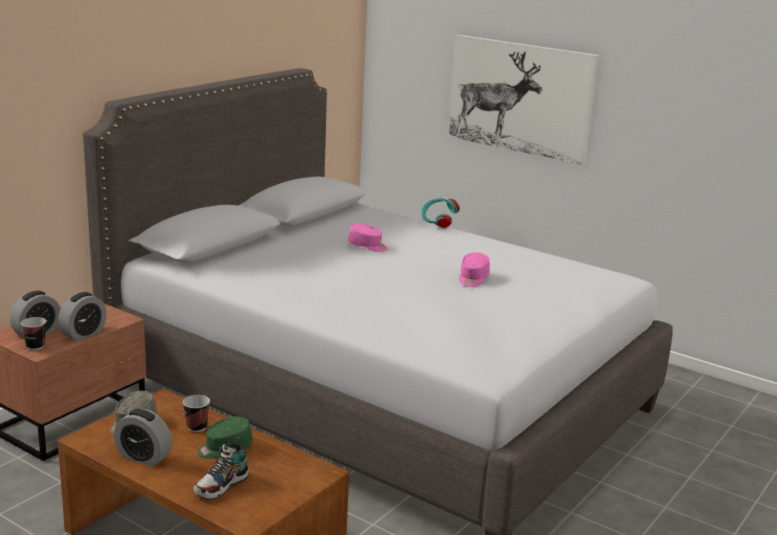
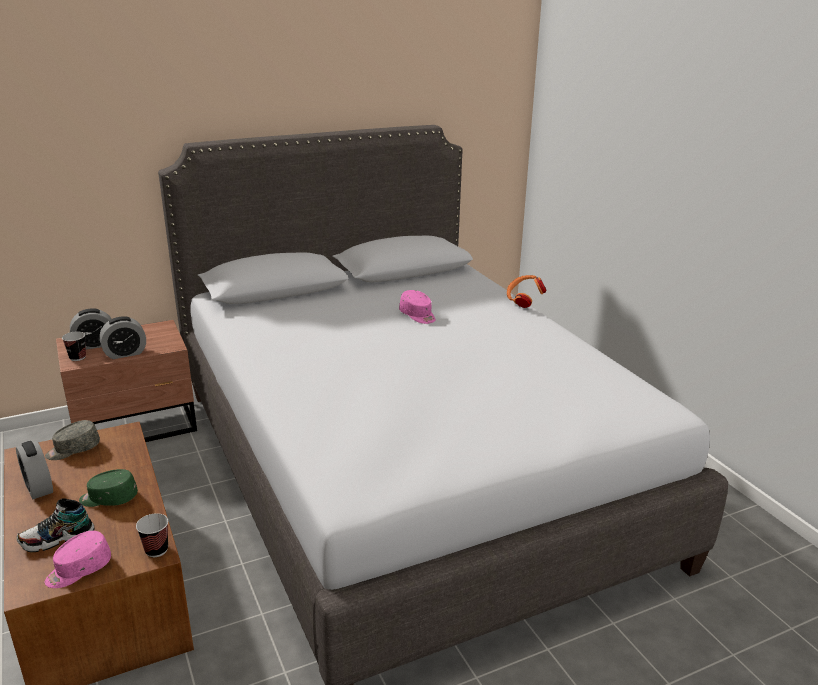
camera: 30 degrees right, 5 degrees up
cup [183,395,210,432] -> cup moved to [136,513,168,557]
turquoise headphones [422,198,460,228] -> orange headphones [507,275,546,308]
picture [449,35,599,165] -> none
pink cap [459,252,490,287] -> pink cap moved to [45,531,111,588]

